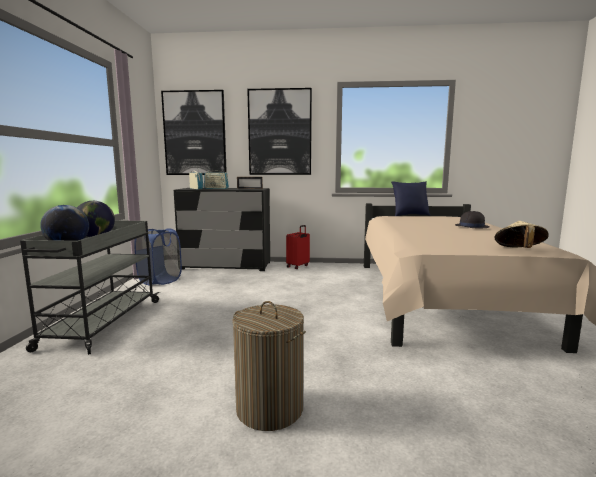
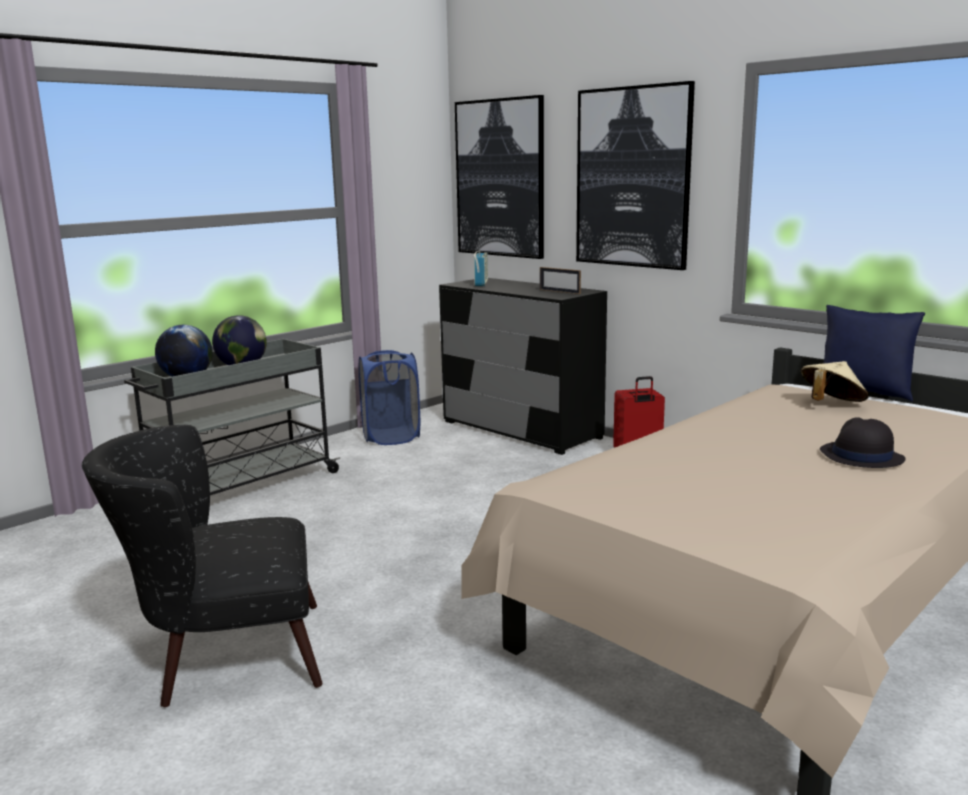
camera: 40 degrees right, 5 degrees up
radio [204,171,229,189] -> none
laundry basket [232,301,306,431] -> black armchair [82,425,323,707]
beige hat [494,221,549,248] -> beige hat moved to [801,361,869,402]

